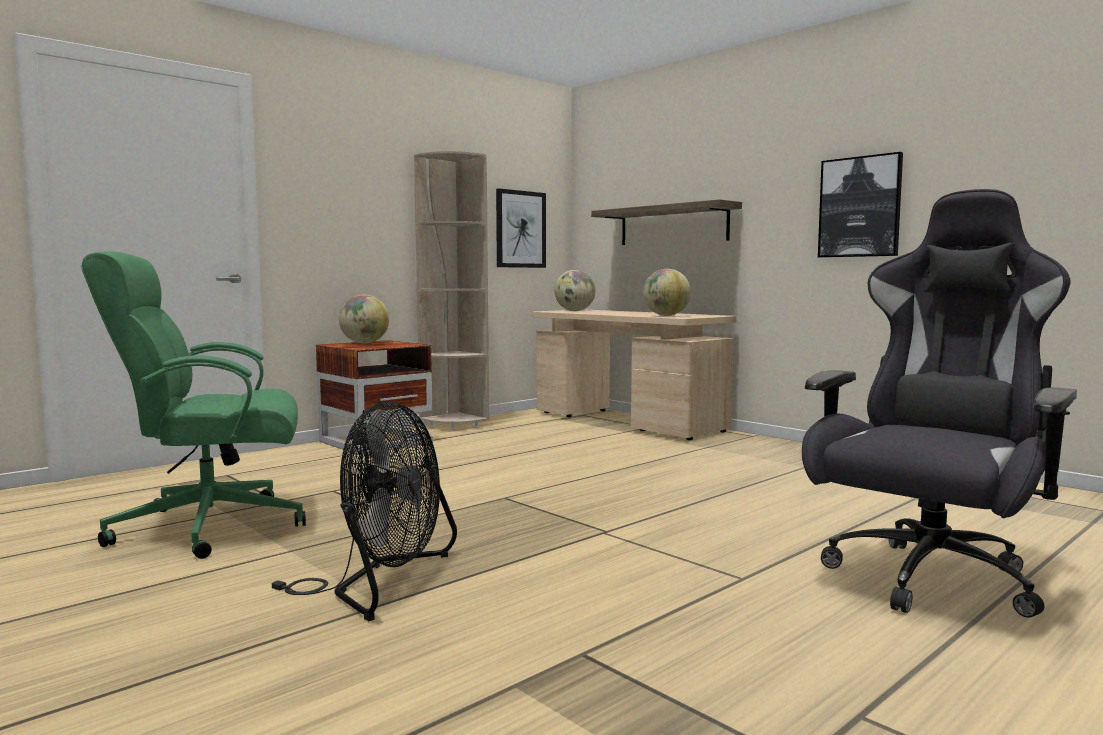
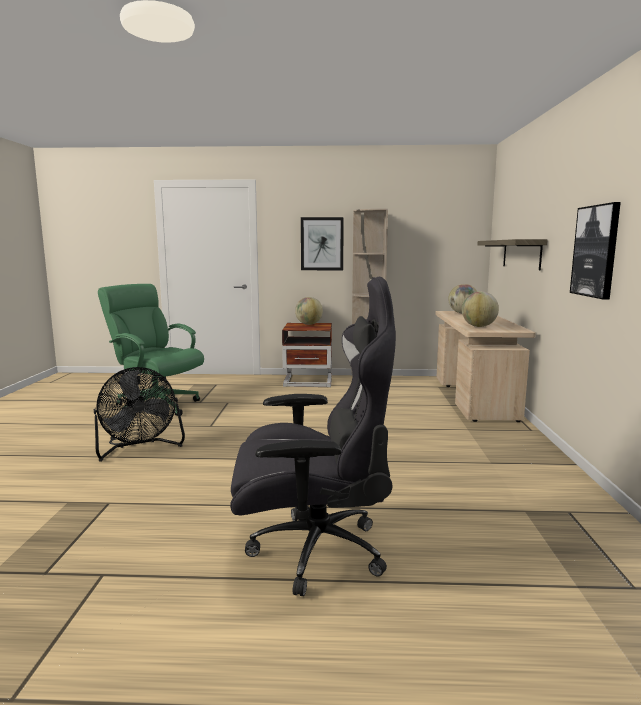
camera: 45 degrees right, 5 degrees up
picture [496,188,546,268] -> picture moved to [301,217,344,270]

